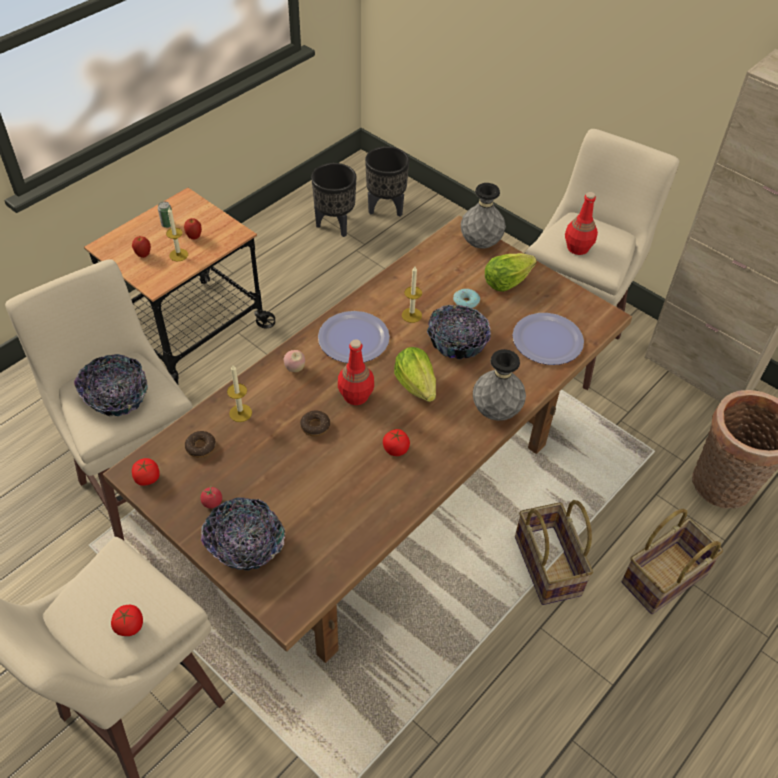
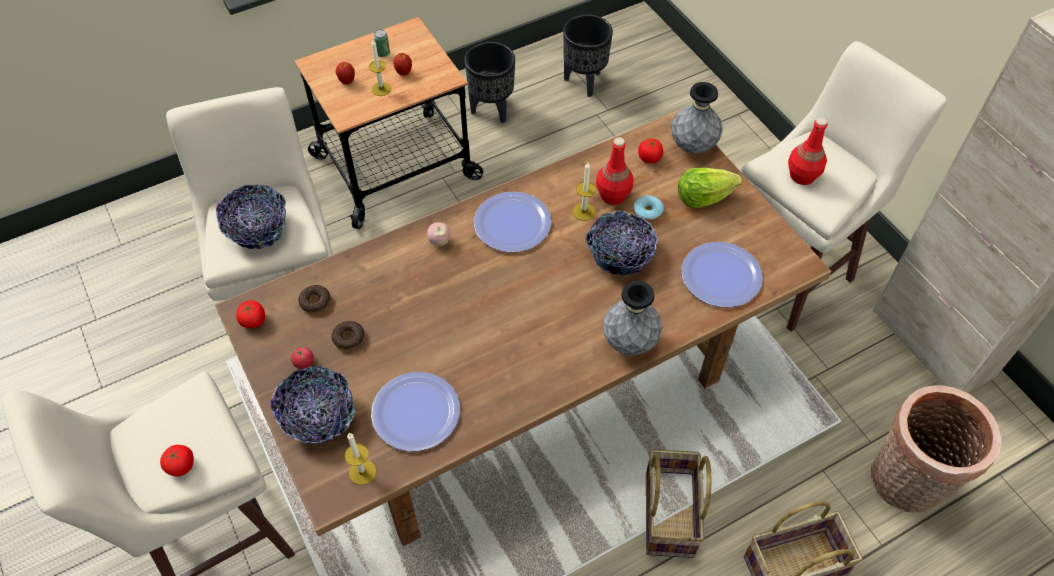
camera: 20 degrees right, 5 degrees up
candle [227,365,252,422] -> candle moved to [345,433,376,485]
donut [300,410,330,437] -> donut moved to [332,321,365,351]
red bottle [338,339,374,405] -> red bottle moved to [596,137,633,205]
black planter [365,146,409,216] -> black planter moved to [464,42,515,124]
tomato [383,429,410,456] -> tomato moved to [638,139,663,164]
lettuce [394,347,436,402] -> none
none -> plate [371,372,460,451]

